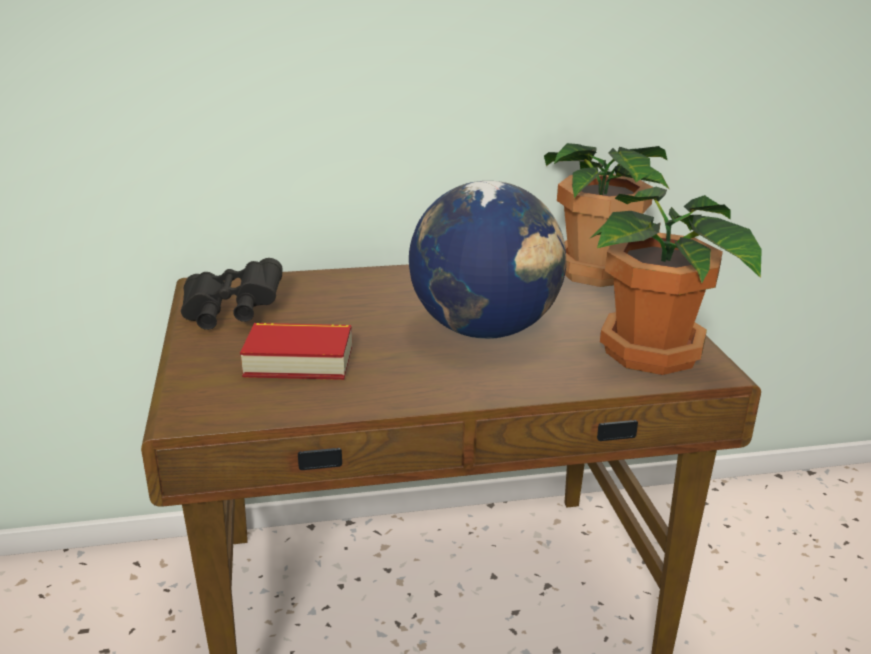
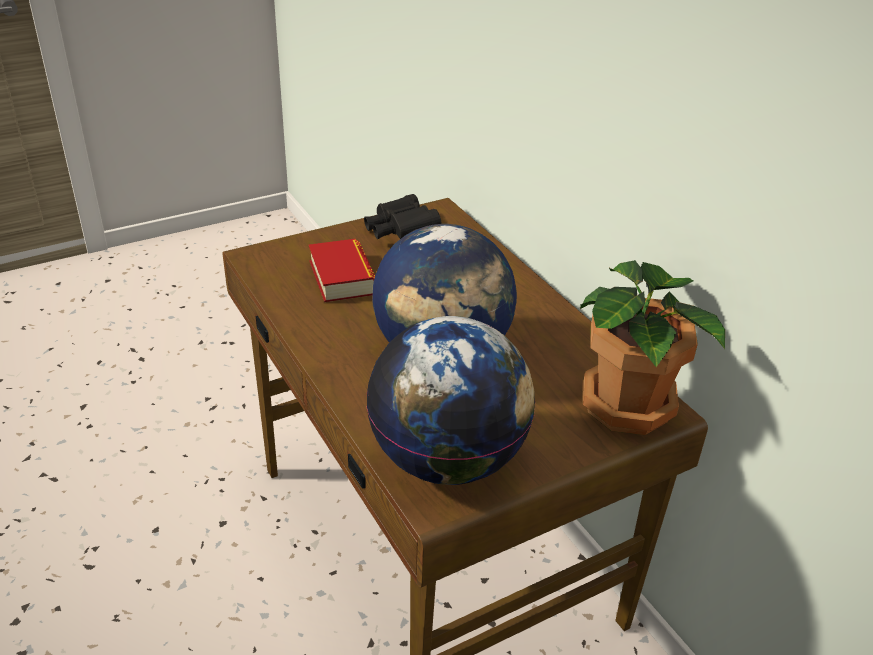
camera: 70 degrees right, 10 degrees up
potted plant [589,187,762,375] -> globe [366,316,535,485]

